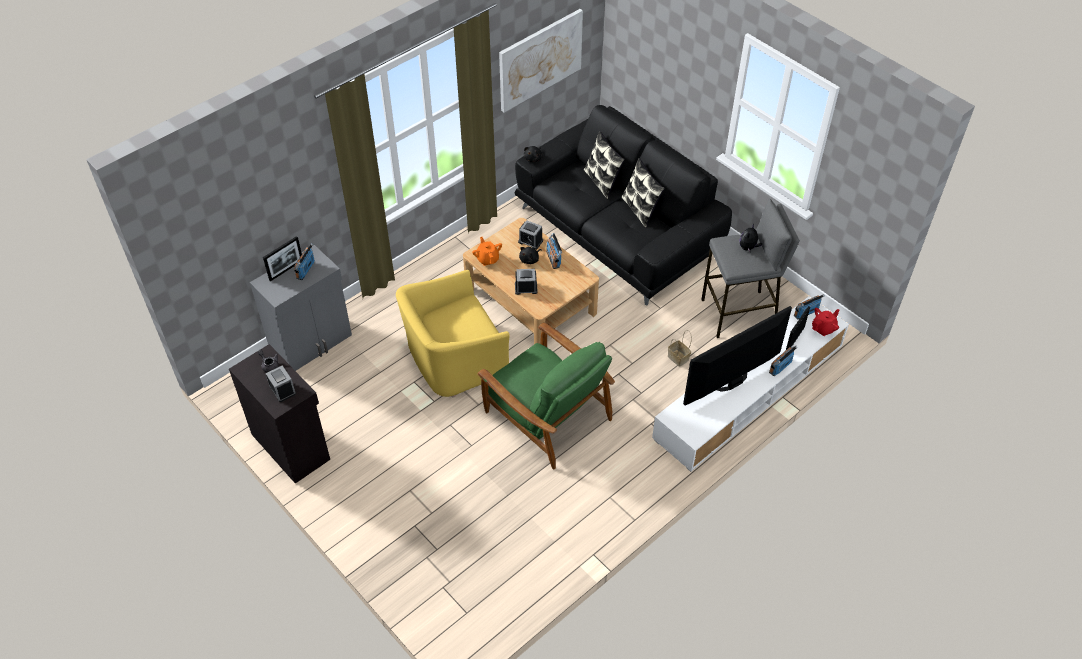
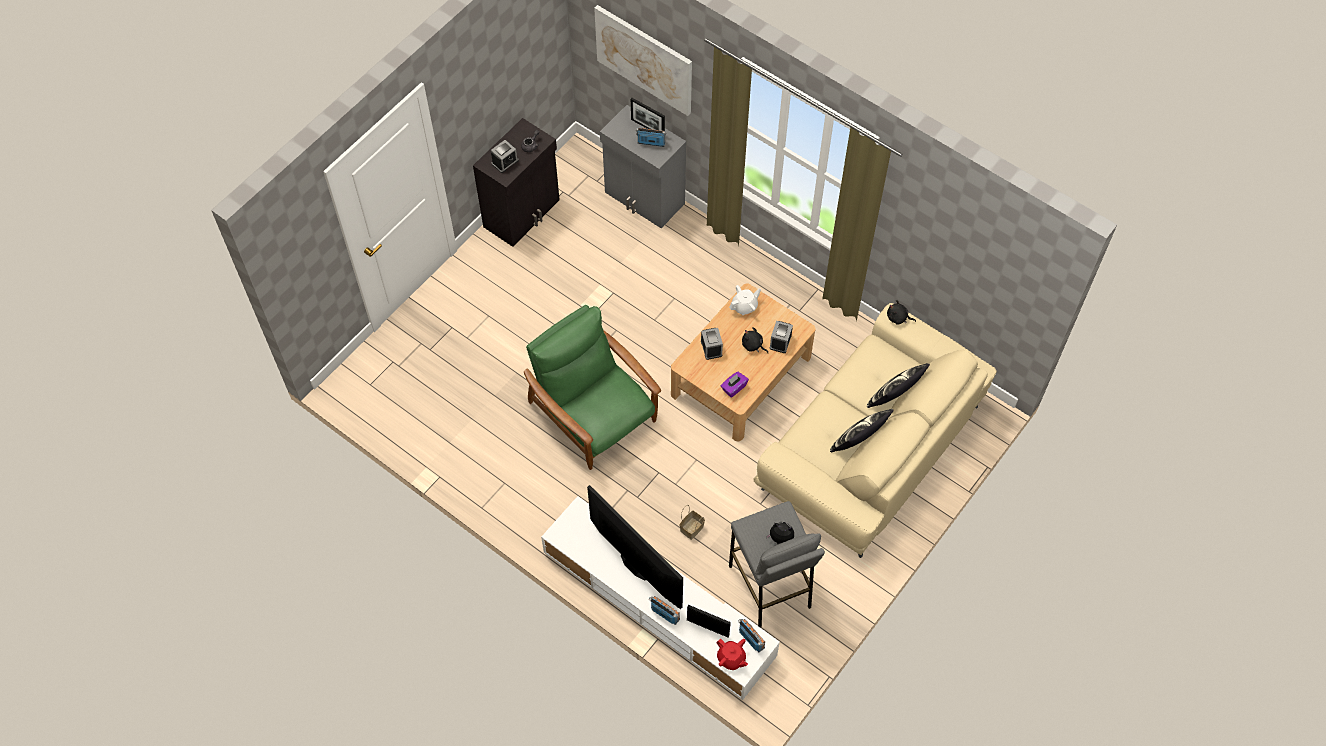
camera: 80 degrees right, 10 degrees up
yellow armchair [396,270,510,398] -> none
orange teapot [472,237,502,266] -> white teapot [729,285,761,315]
green armchair [477,323,615,469] -> green armchair turned 105 degrees clockwise [524,305,661,470]
picture [499,9,583,113] -> picture moved to [594,5,692,116]
black sofa [515,105,732,306] -> beige sofa [753,303,997,558]
radio [546,233,562,269] -> none
none -> purple tissue box [721,371,749,398]

